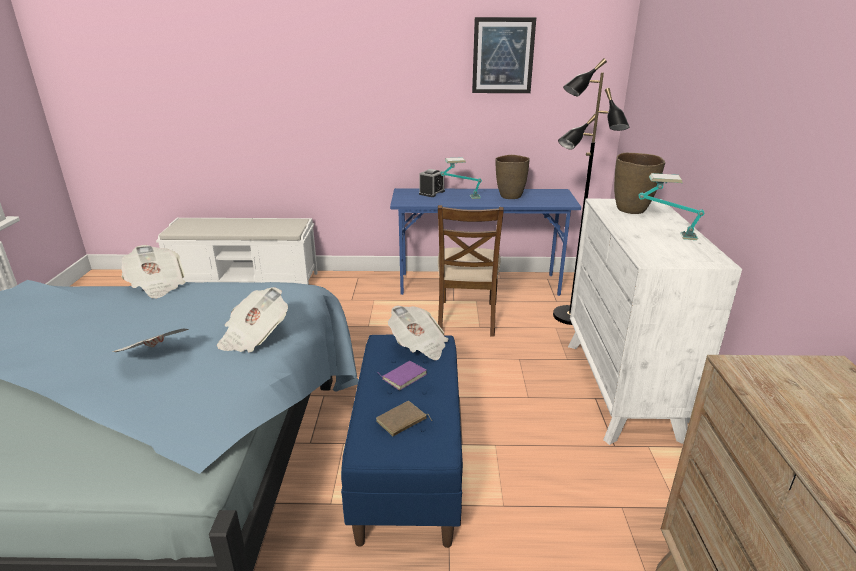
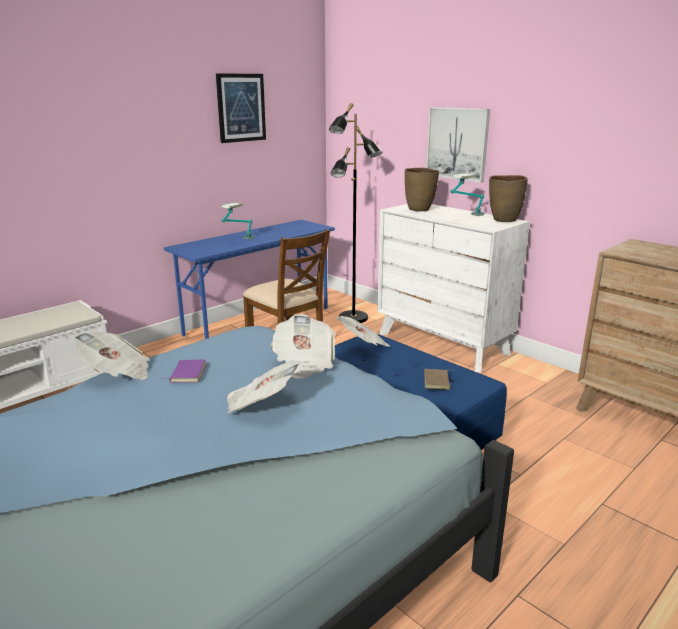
camera: 45 degrees left, 5 degrees down
purple book [377,361,427,390] -> purple book moved to [161,359,207,383]
alarm clock [419,169,445,197] -> none
brown vase [495,155,530,199] -> brown vase moved to [489,175,528,222]
none -> picture [426,107,490,183]

